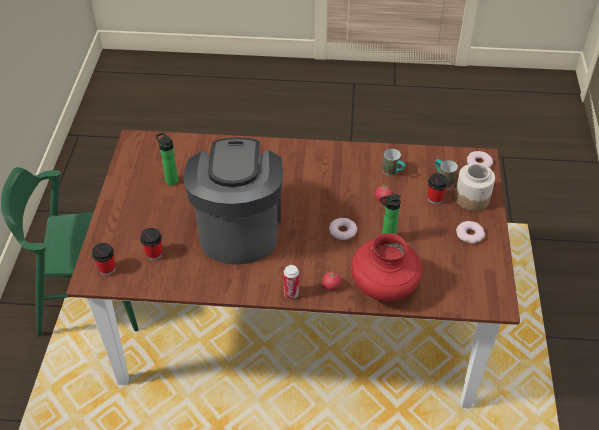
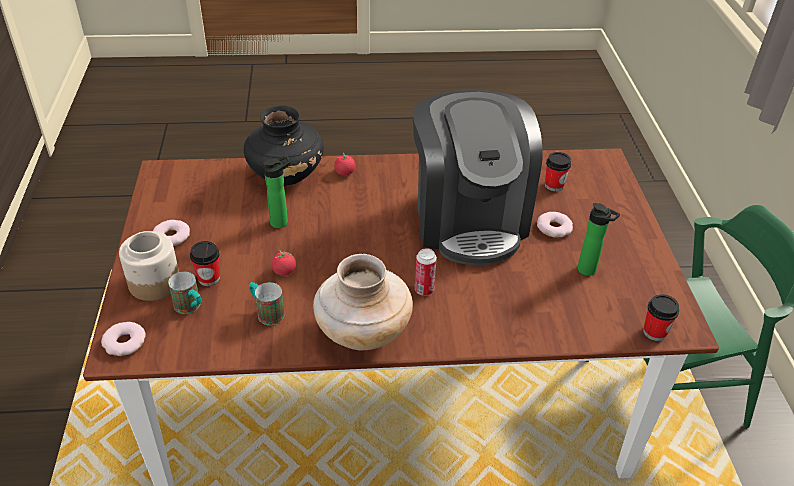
camera: 170 degrees right, 5 degrees down
cup [92,243,115,276] -> cup moved to [643,294,679,341]
can [284,265,299,299] -> can moved to [415,248,437,296]
donut [329,218,357,240] -> donut moved to [537,212,573,238]
red vase [351,233,422,301] -> black vase [244,106,324,186]
none -> beige vase [313,254,413,350]

